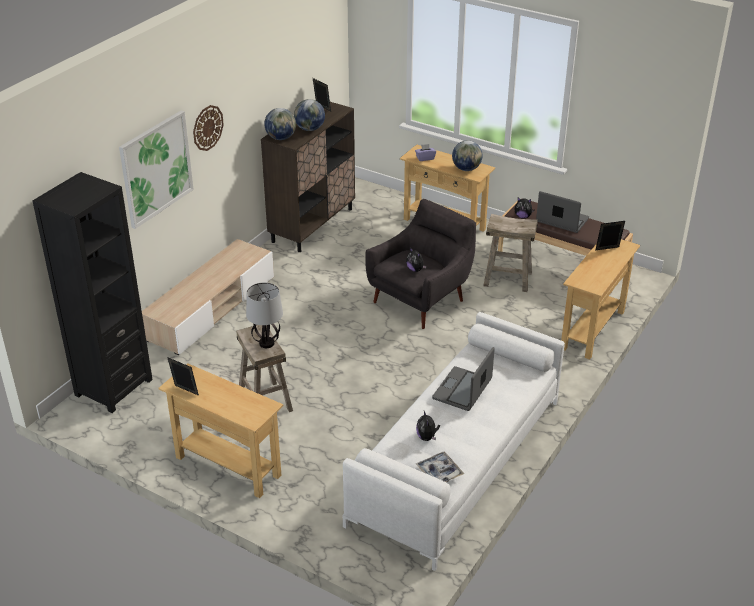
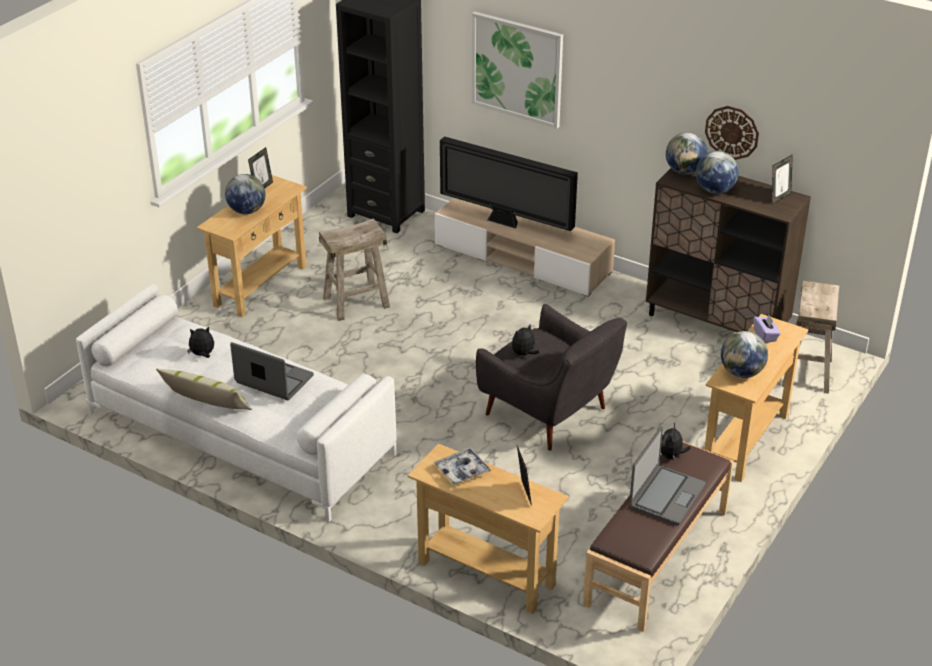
camera: 90 degrees right, 0 degrees up
wall clock [193,105,224,151] -> wall clock moved to [705,106,759,160]
table lamp [246,282,283,348] -> none
tray [416,452,464,483] -> tray moved to [434,447,492,486]
beige stool [483,214,538,292] -> beige stool moved to [782,281,839,393]
none -> pillow [156,369,252,410]
none -> globe [225,174,265,214]
none -> television [440,136,578,231]

